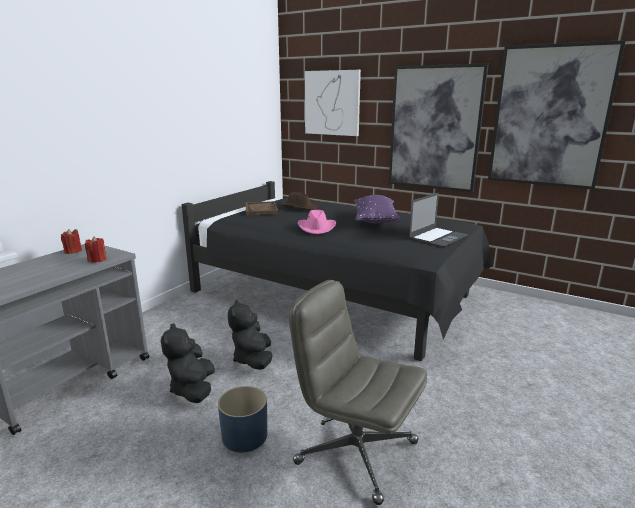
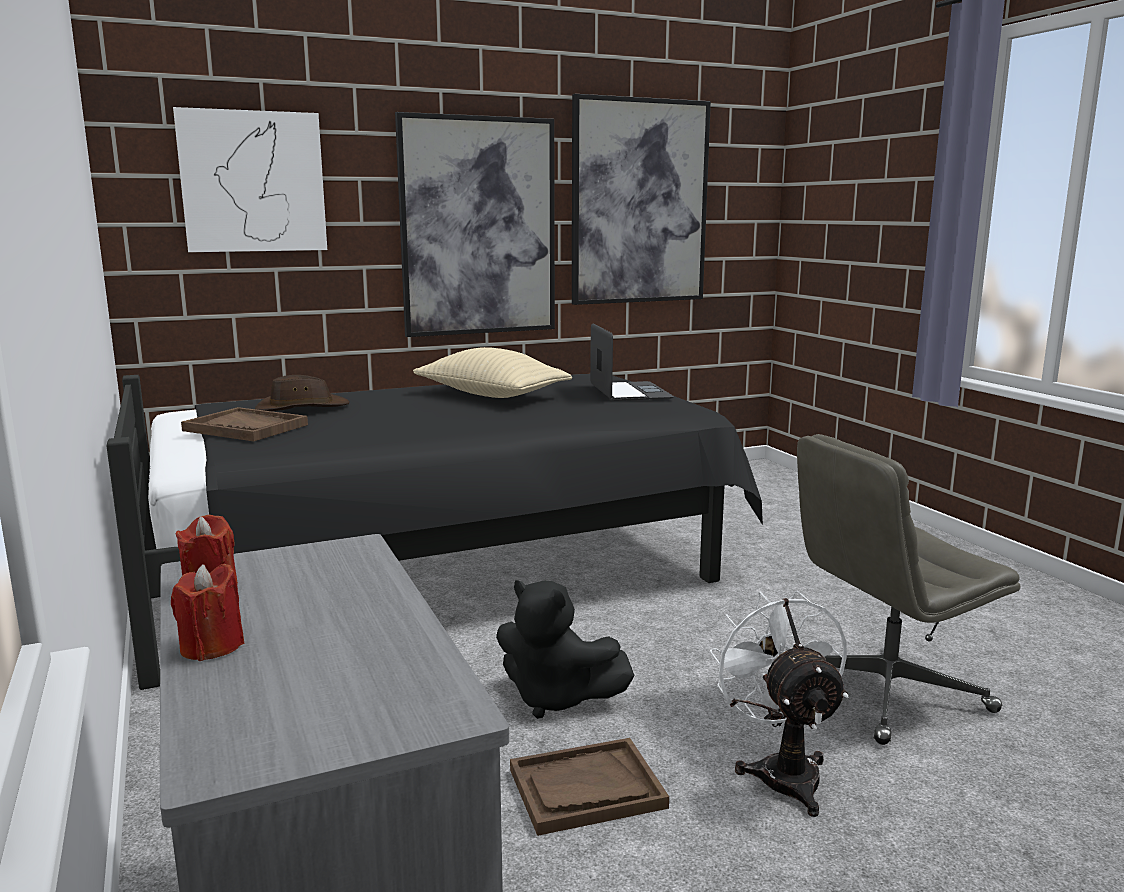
camera: 55 degrees left, 5 degrees down
red candle [85,236,107,263] -> red candle moved to [171,564,244,661]
black plush toy [161,323,215,403] -> brown tray [510,738,669,836]
blue planter [218,386,267,452] -> white fan [710,591,848,817]
pink hat [298,210,336,234] -> none
purple pillow [354,195,401,223] -> beige pillow [413,347,572,398]

